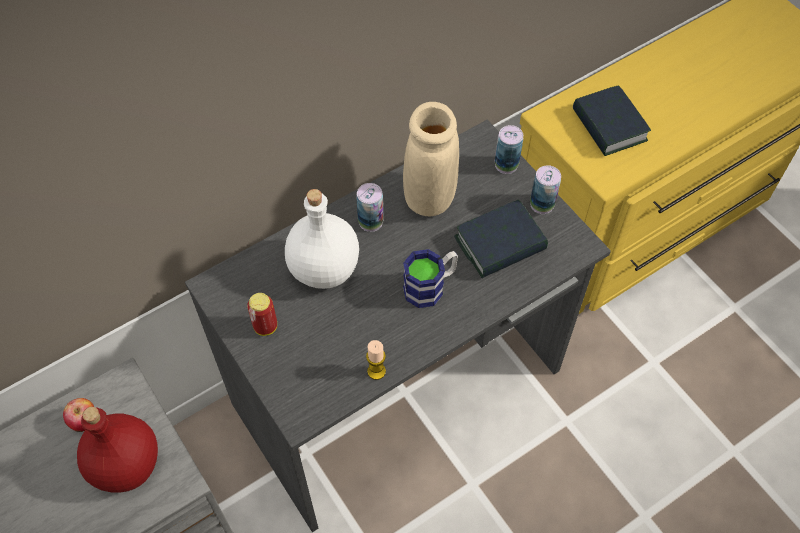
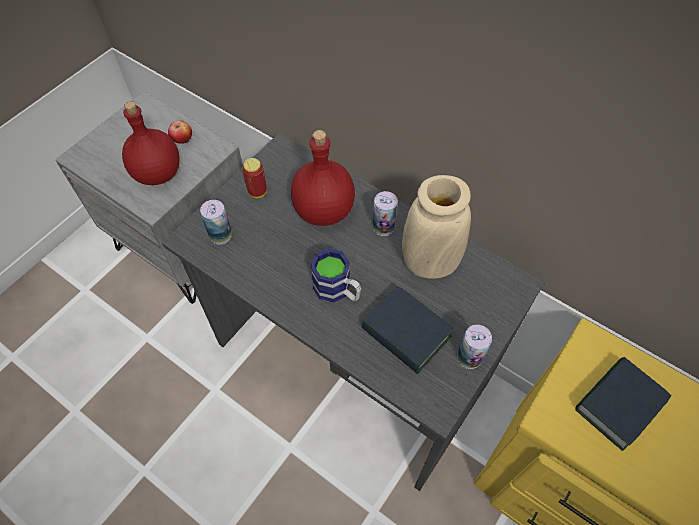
camera: 70 degrees right, 0 degrees up
white bottle [285,189,359,289] -> red bottle [291,130,355,226]
candle [366,340,386,380] -> none
can [495,125,523,174] -> can moved to [200,200,232,245]

